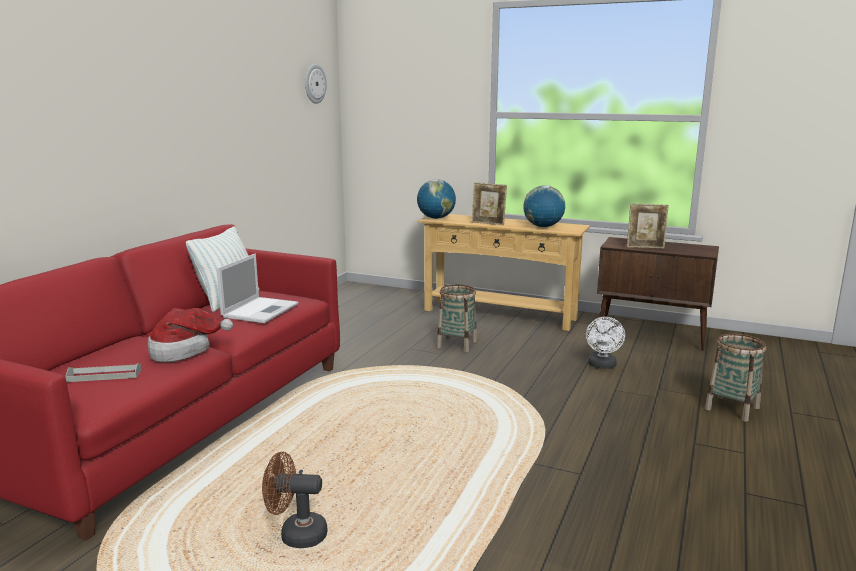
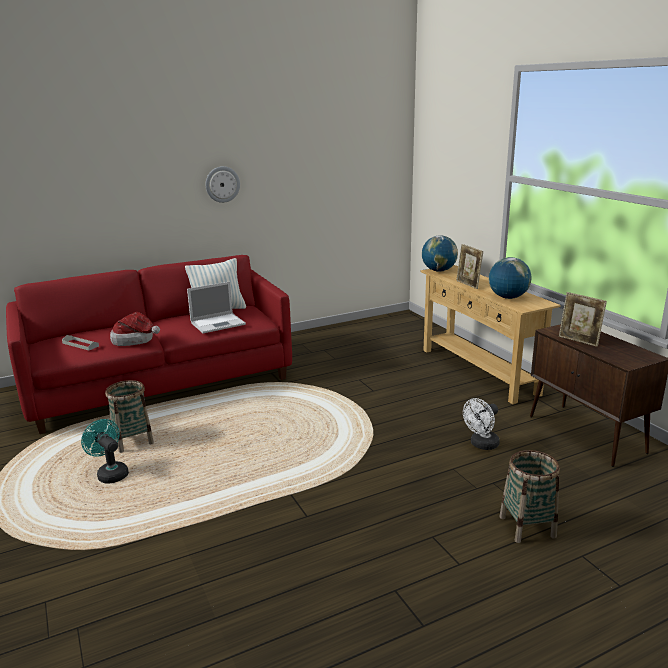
camera: 40 degrees right, 5 degrees up
brown fan [262,452,328,548] -> turquoise fan [81,419,129,484]
wall clock [305,64,327,104] -> wall clock moved to [206,166,240,203]
basket [437,285,477,352] -> basket moved to [105,380,154,453]

